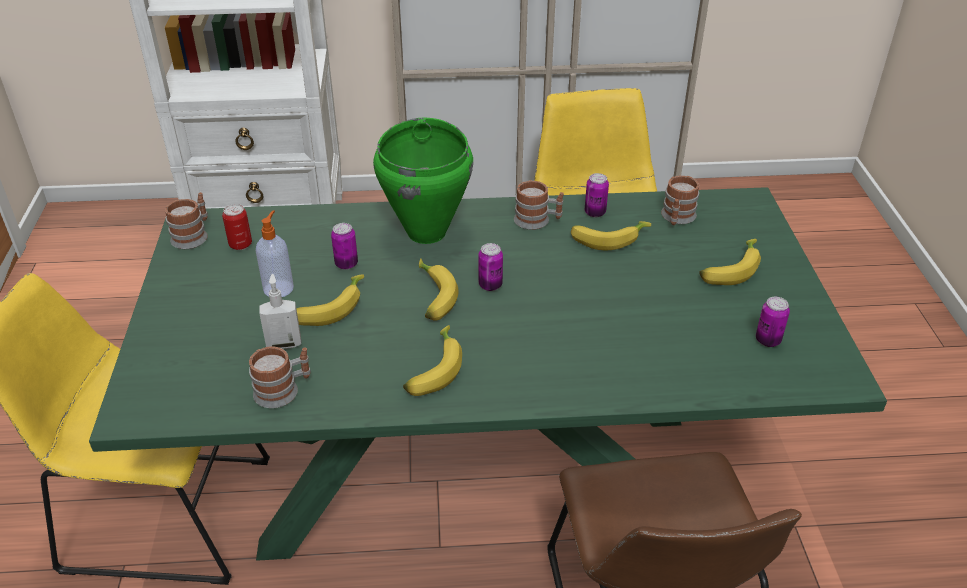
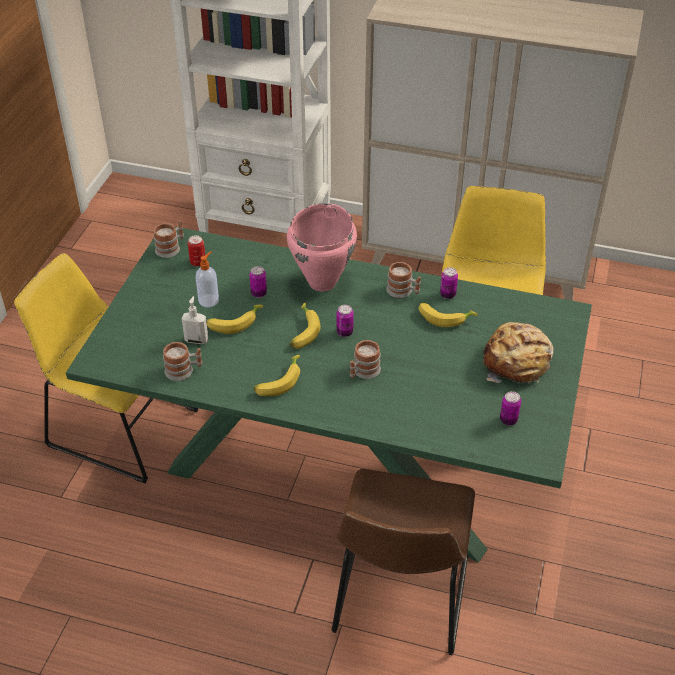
camera: 20 degrees right, 5 degrees up
green cooking pot [373,118,473,244] -> pink cooking pot [287,203,357,291]
mug [661,175,699,225] -> mug moved to [350,340,381,379]
banana [699,239,761,285] -> bread [483,322,554,383]

